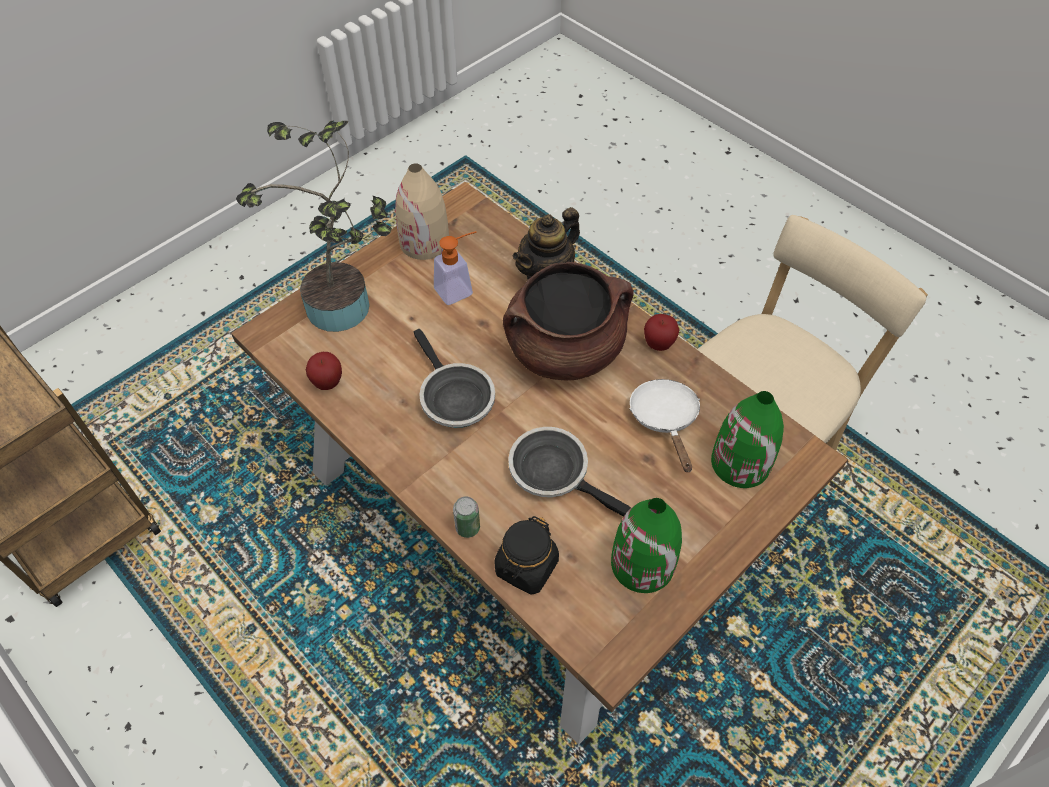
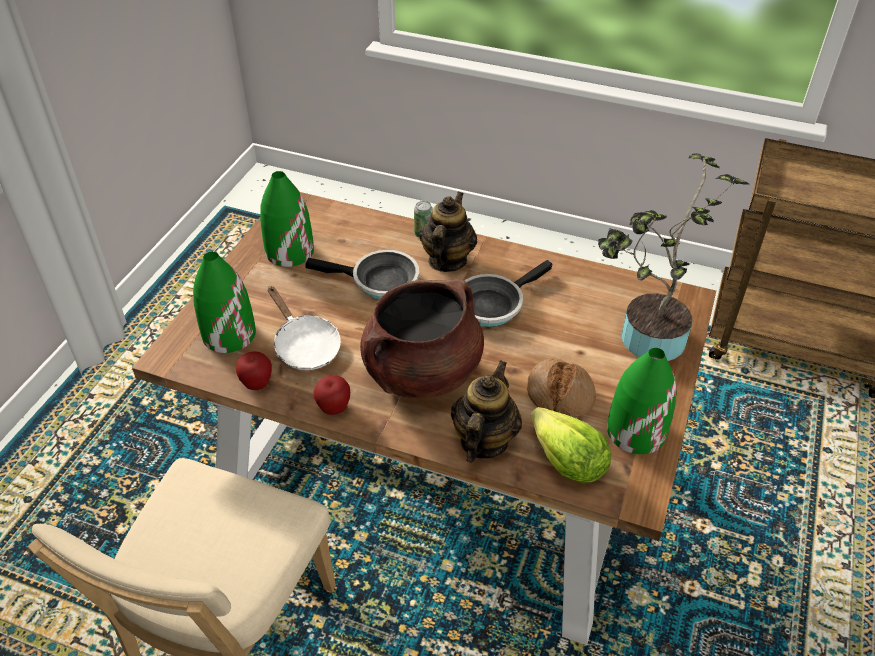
camera: 155 degrees right, 10 degrees down
apple [306,352,342,390] -> apple moved to [236,352,272,390]
beige vase [395,163,449,260] -> green vase [607,348,677,454]
frying pan [413,328,495,428] -> frying pan turned 75 degrees counterclockwise [464,260,552,327]
soap dispenser [434,231,476,305] -> bread [527,358,596,418]
black jar [494,516,559,595] -> none
none -> teapot [419,192,477,272]
none -> lettuce [531,407,612,483]

